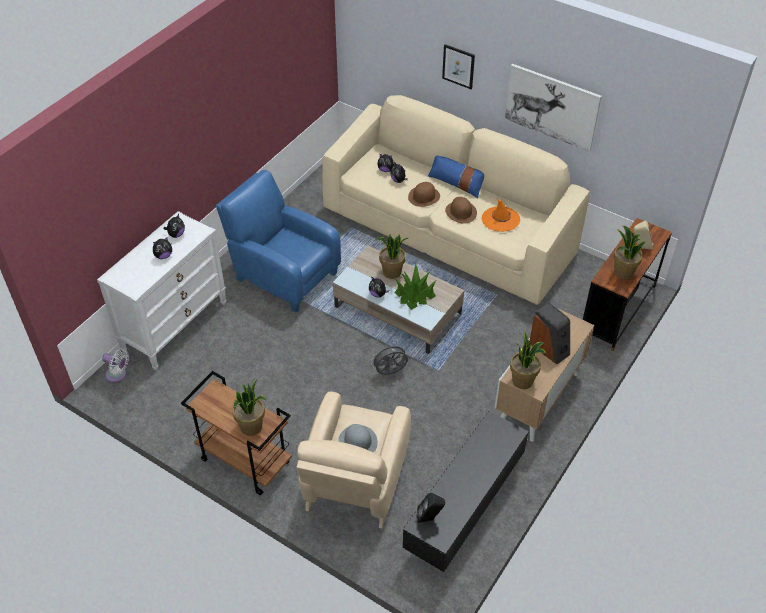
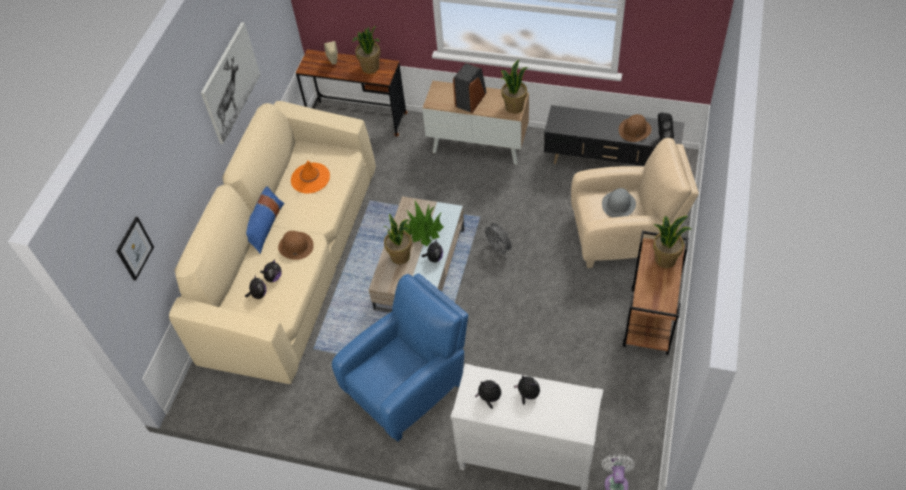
camera: 105 degrees left, 5 degrees up
blue armchair [216,170,341,313] -> blue armchair turned 150 degrees counterclockwise [332,273,468,442]
picture [442,44,475,89] -> picture moved to [116,217,154,281]
brown hat [445,197,477,224] -> brown hat moved to [619,114,652,142]

